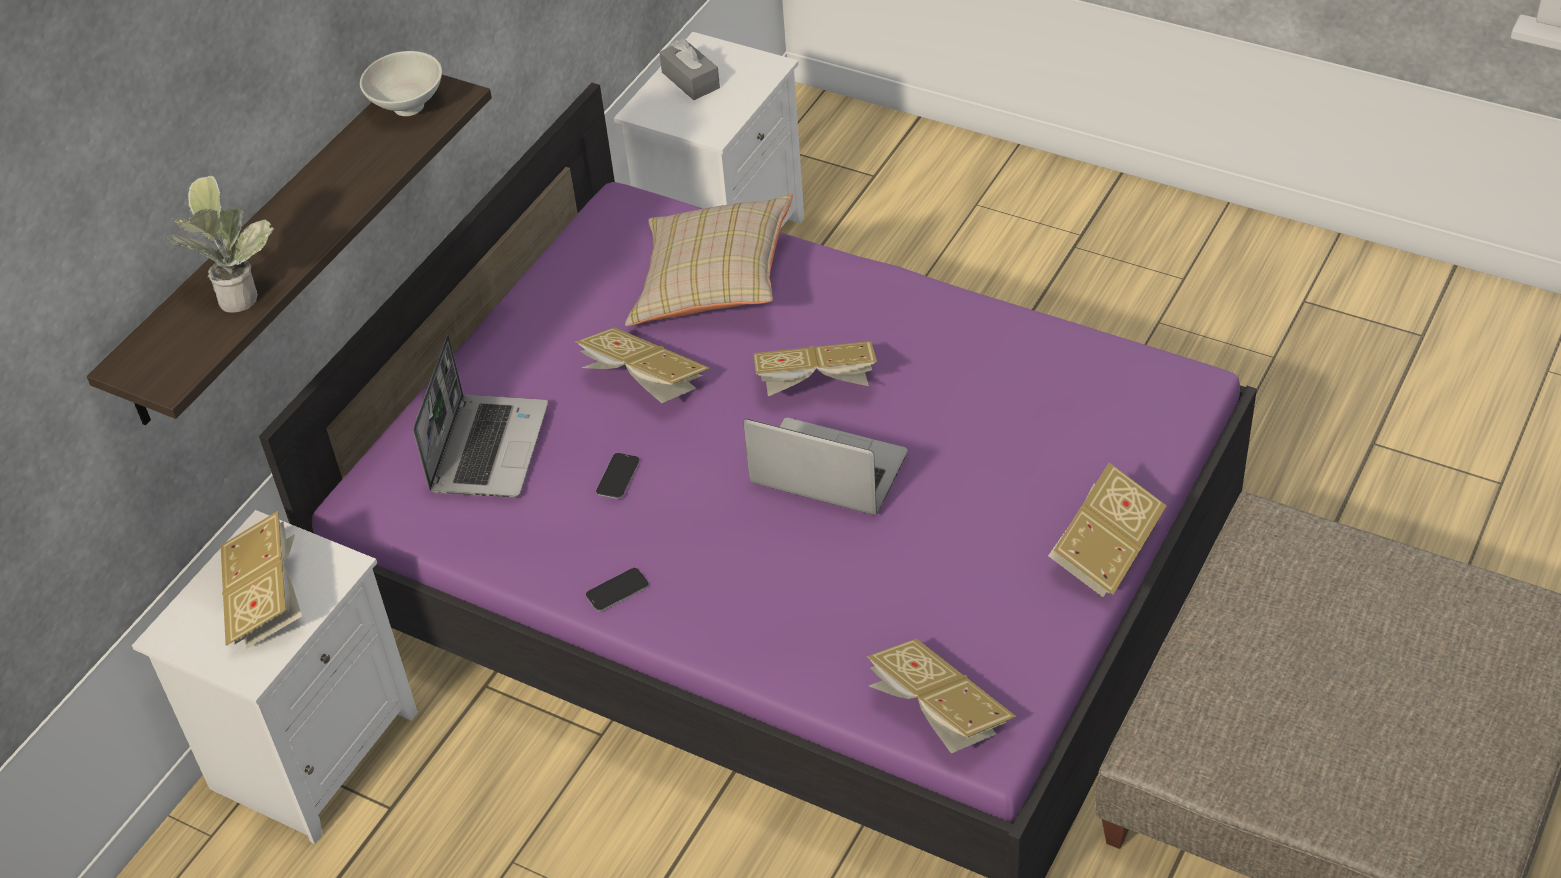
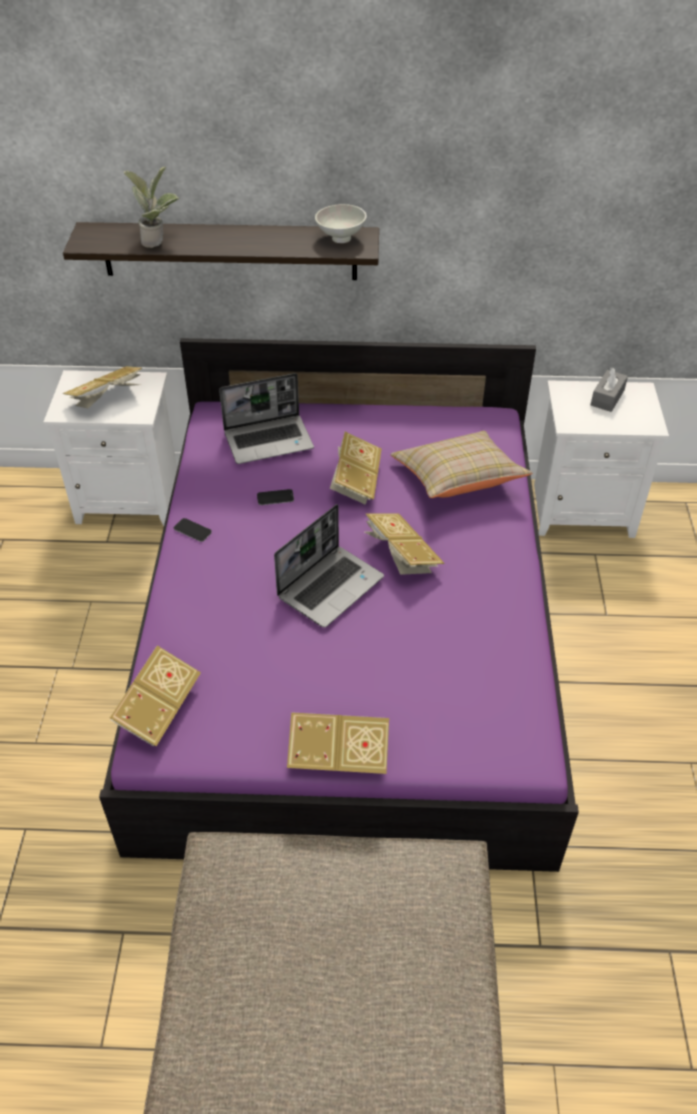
camera: 60 degrees right, 0 degrees up
laptop [743,418,907,515] -> laptop turned 45 degrees clockwise [274,504,384,628]

